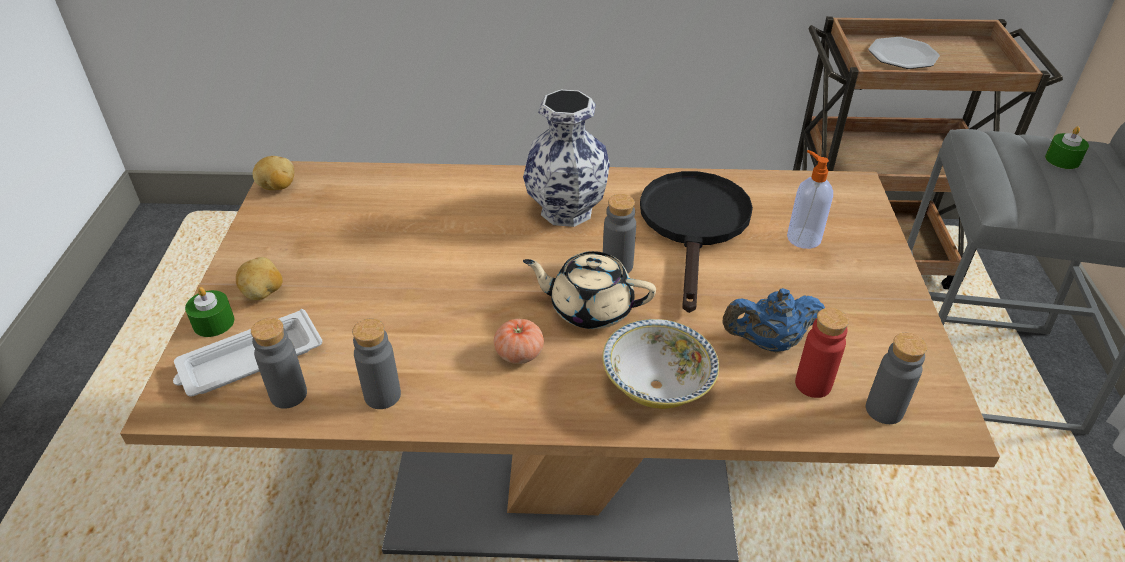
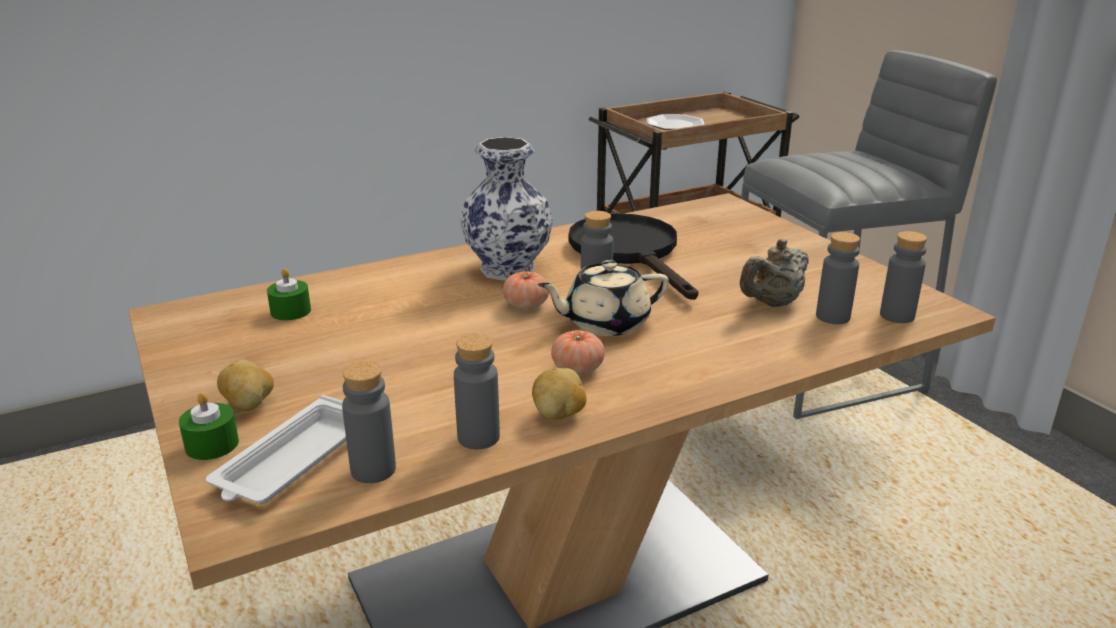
camera: 30 degrees left, 15 degrees down
potato [253,156,294,190] -> potato moved to [532,368,587,420]
bowl [602,319,719,409] -> none
blue teapot [723,288,825,352] -> beige teapot [740,239,809,307]
soap dispenser [787,150,833,249] -> none
red bottle [795,308,849,398] -> grey bottle [816,232,860,324]
green candle [1045,126,1089,169] -> green candle moved to [267,268,311,321]
none -> tomato [503,271,549,309]

